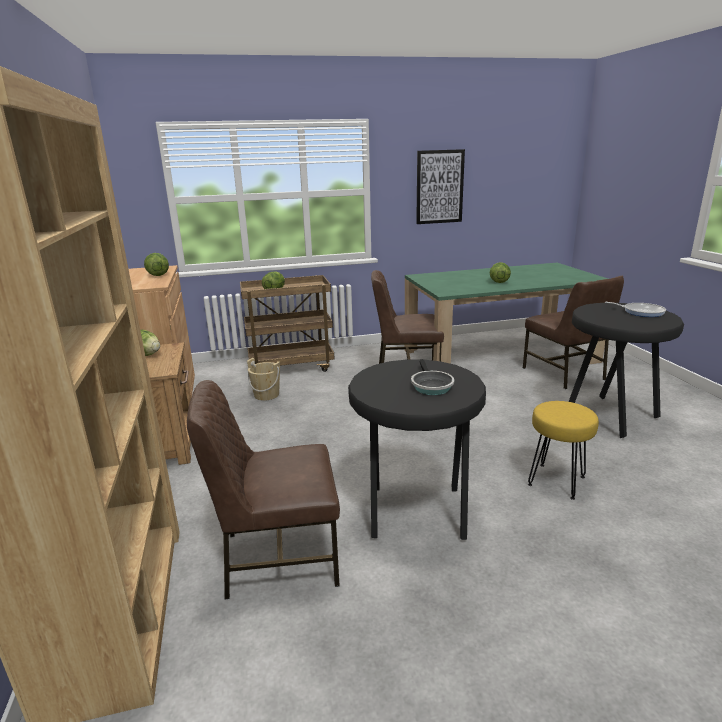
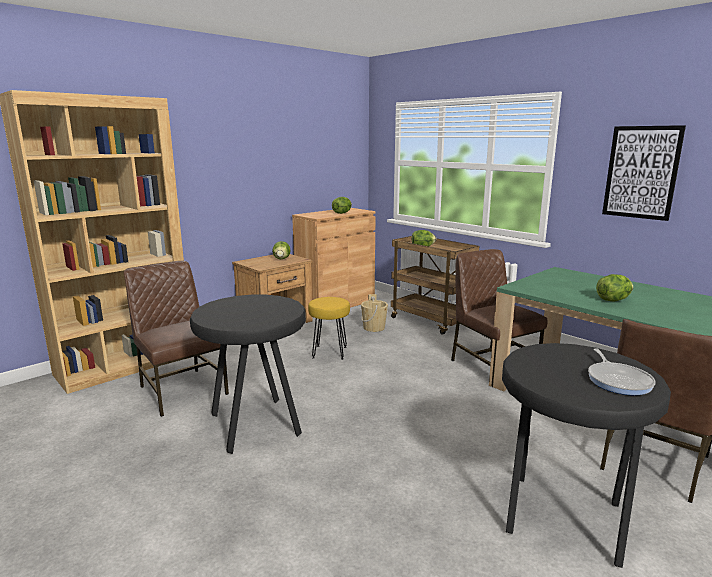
camera: 60 degrees right, 5 degrees down
frying pan [411,359,454,395] -> none
yellow stool [528,401,599,500] -> yellow stool moved to [308,297,350,360]

